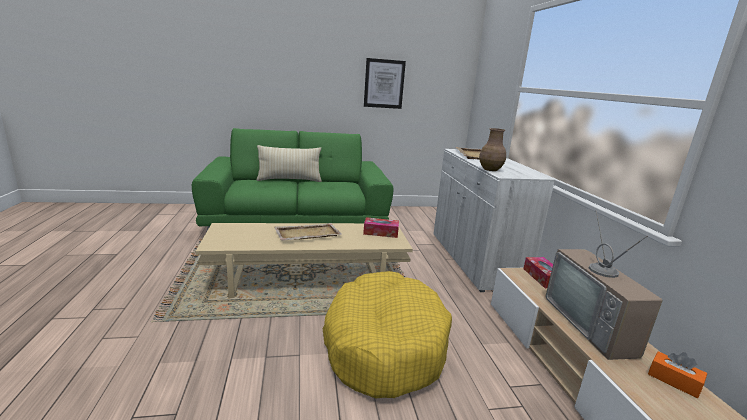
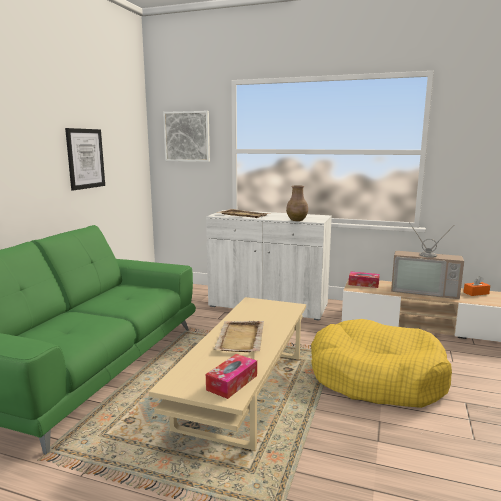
camera: 60 degrees left, 5 degrees down
beige pillow [256,145,321,182] -> none
tissue box [363,217,399,238] -> tissue box moved to [206,354,257,399]
none -> picture [163,111,210,162]

